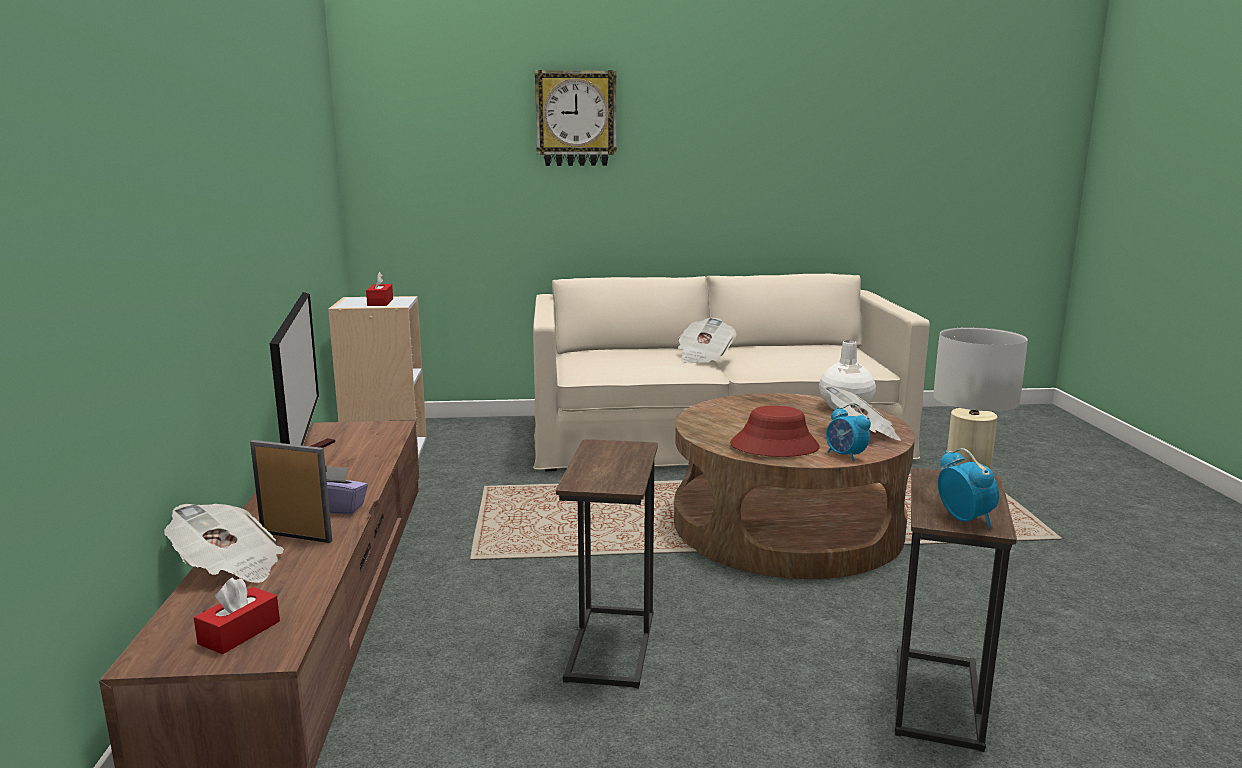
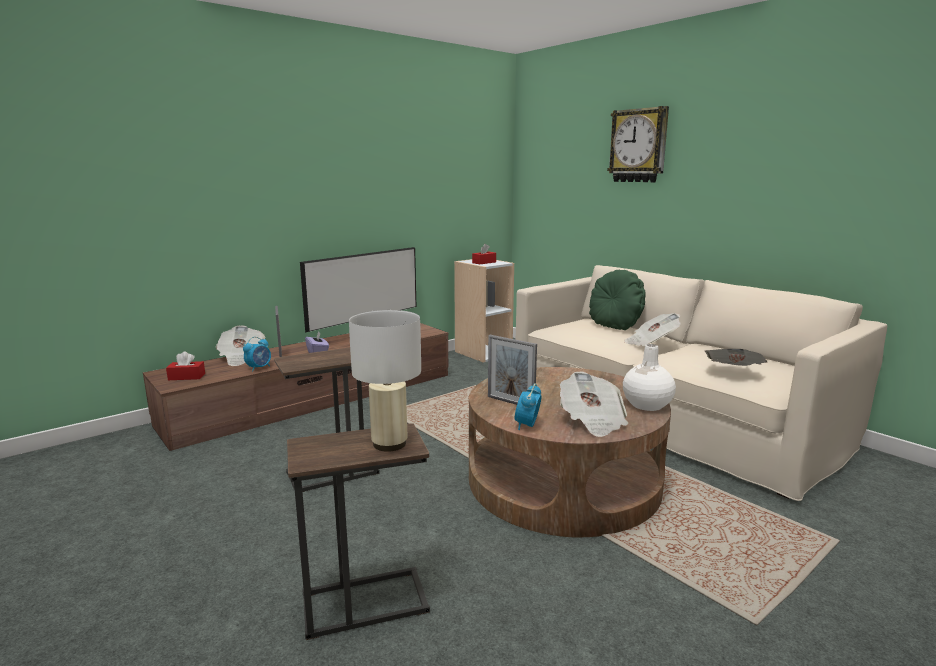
camera: 55 degrees right, 0 degrees up
red hat [730,405,820,457] -> picture frame [488,335,537,405]
alarm clock [938,448,999,527] -> alarm clock moved to [243,337,271,372]
none -> green pillow [589,270,646,330]
none -> newspaper [705,349,768,366]

